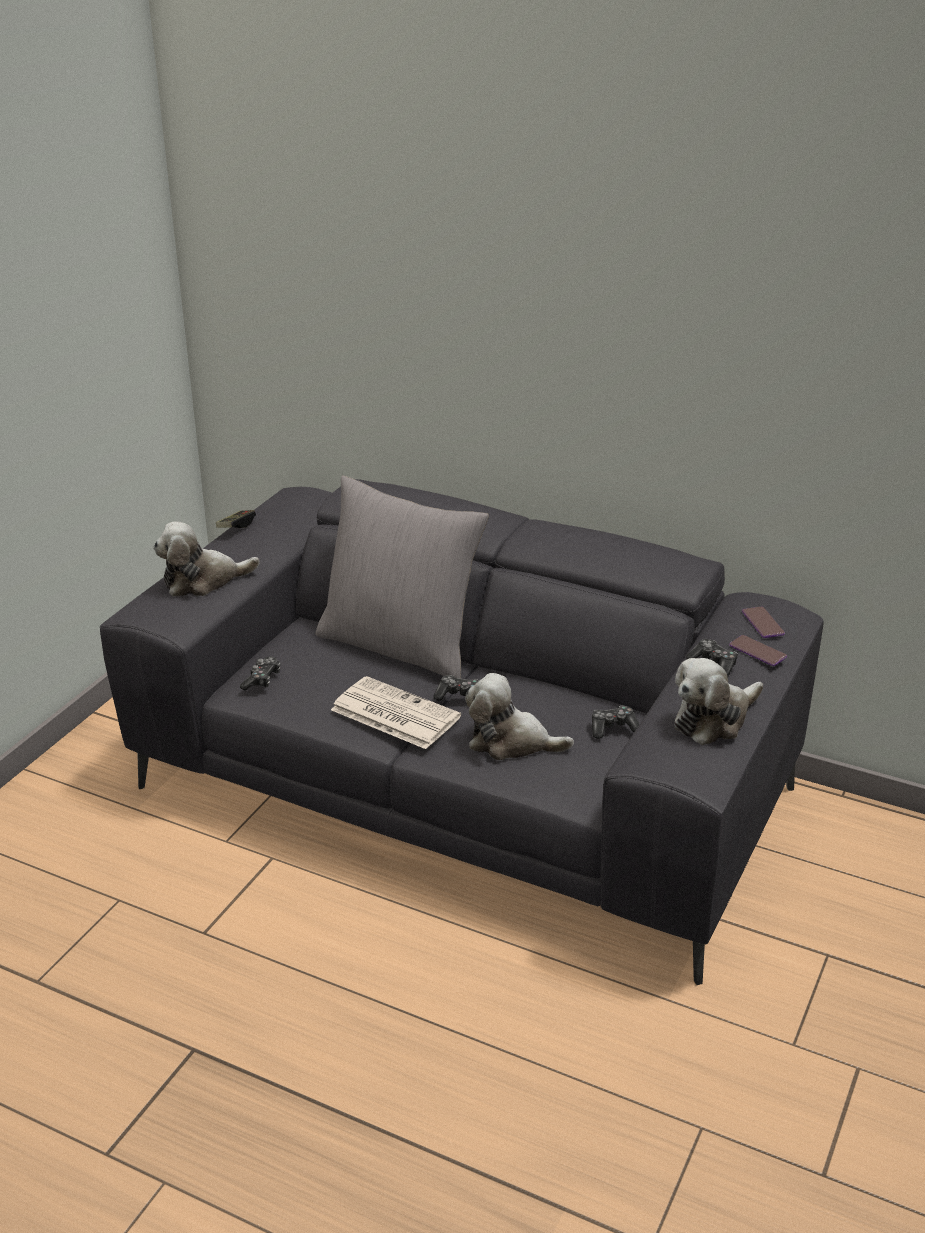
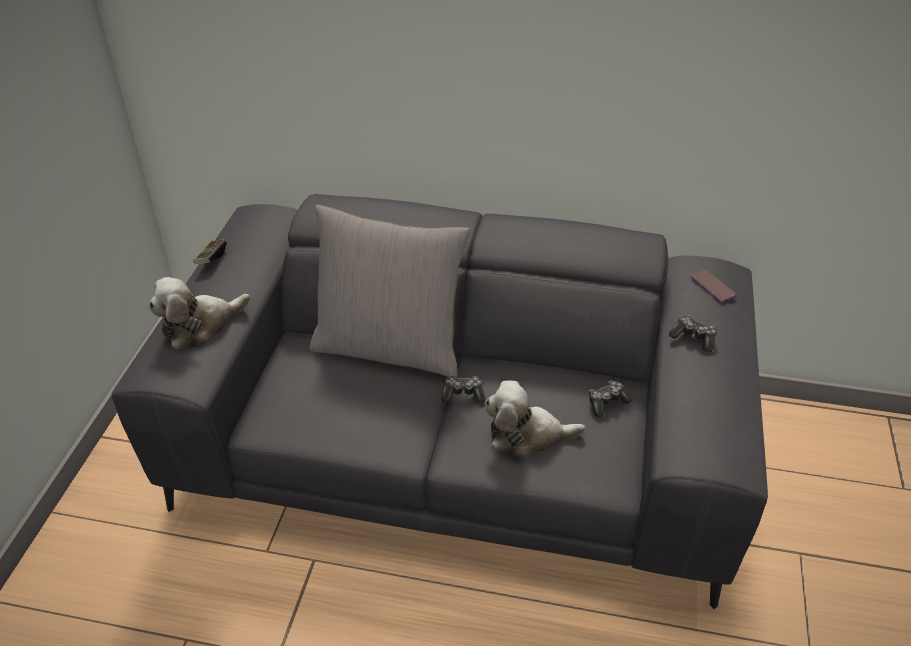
camera: 15 degrees left, 10 degrees up
game controller [240,656,281,691] -> none
newspaper [331,676,461,749] -> none
plush toy [675,658,763,745] -> none
phone [729,635,787,666] -> none

